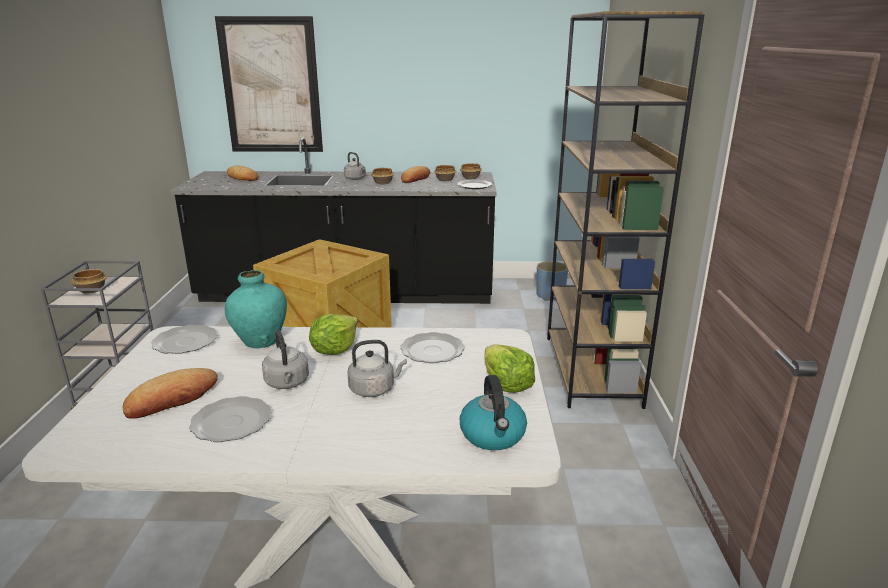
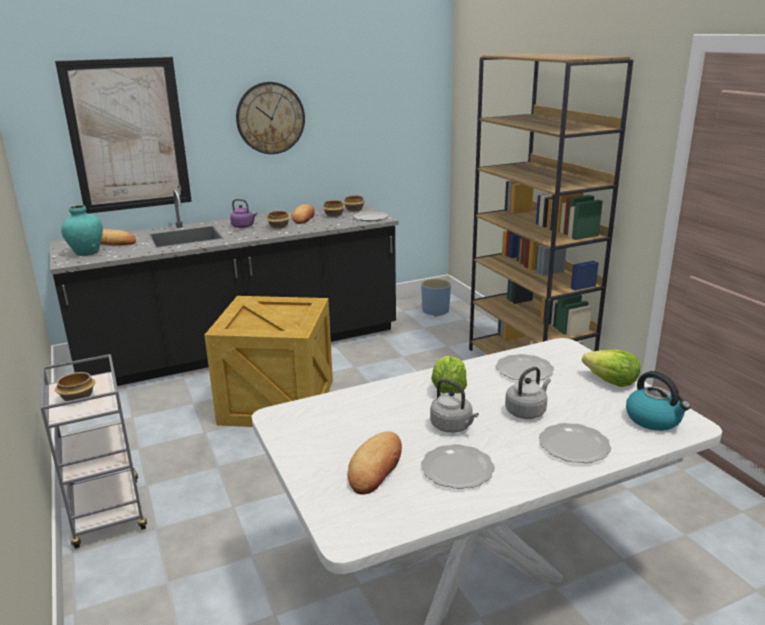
camera: 25 degrees left, 0 degrees up
plate [151,325,218,354] -> plate moved to [539,423,611,463]
turquoise vase [225,270,287,348] -> turquoise vase moved to [61,205,103,256]
grey kettle [344,152,366,180] -> purple kettle [230,199,257,228]
none -> wall clock [236,82,305,154]

